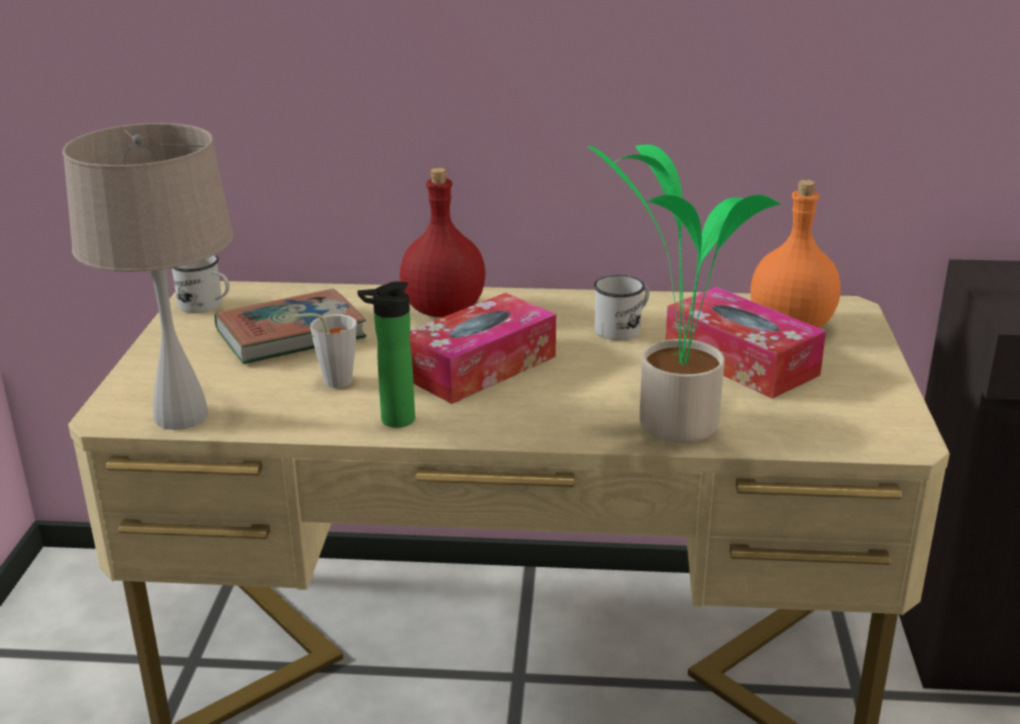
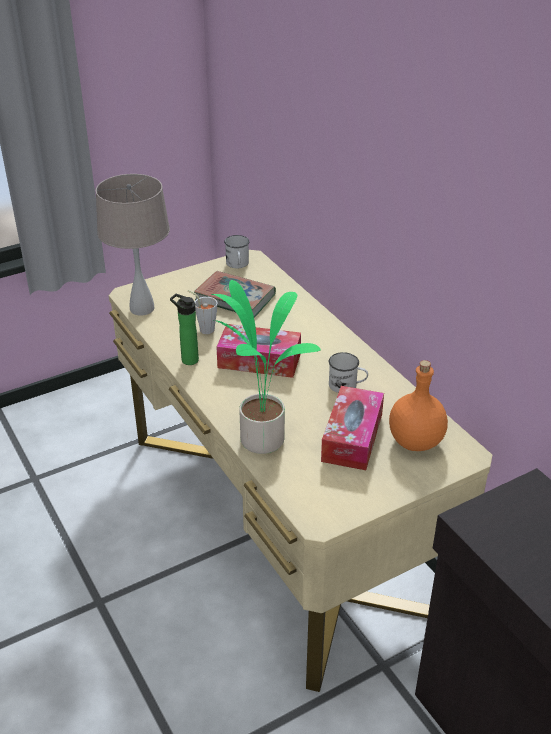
camera: 55 degrees right, 10 degrees up
red bottle [400,168,486,317] -> none

